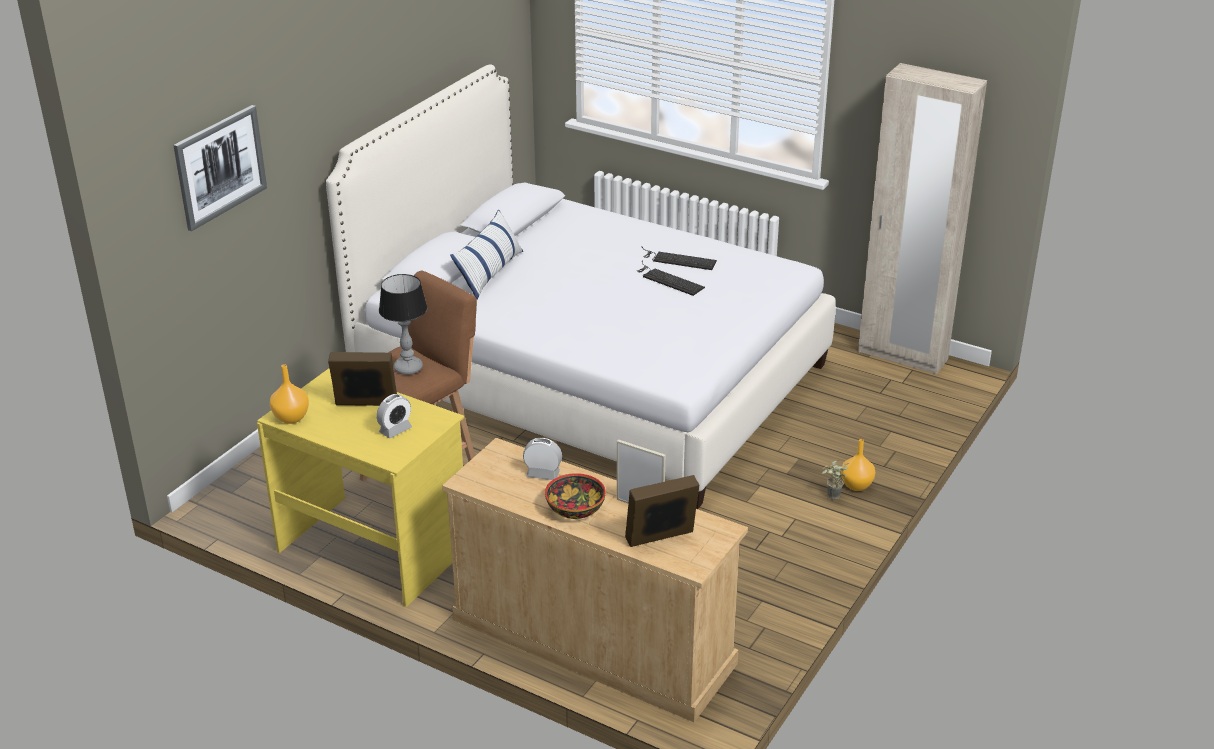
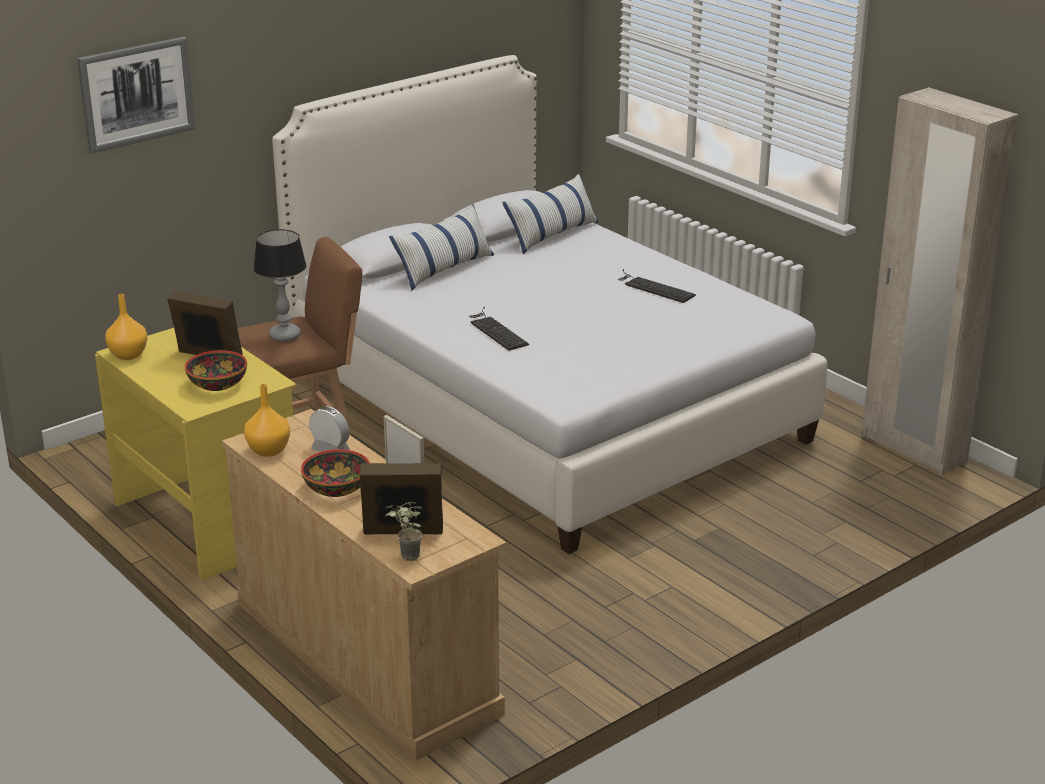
camera: 20 degrees right, 5 degrees down
alarm clock [377,394,412,438] -> bowl [185,350,247,391]
keyboard [637,260,705,296] -> keyboard moved to [469,307,529,351]
potted plant [822,460,850,500] -> potted plant moved to [385,502,423,561]
orange vase [841,439,875,491] -> orange vase moved to [244,384,290,457]
none -> pillow [502,174,599,254]

